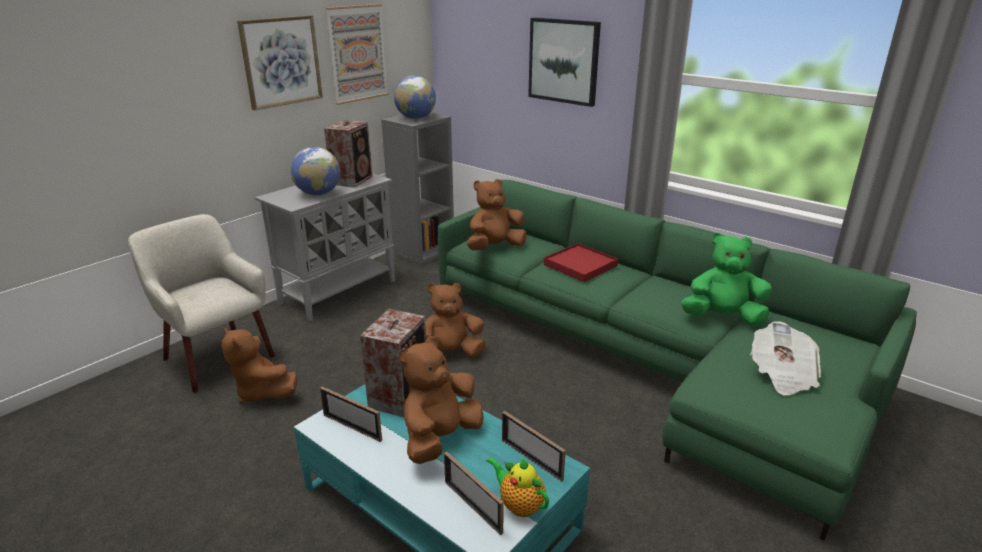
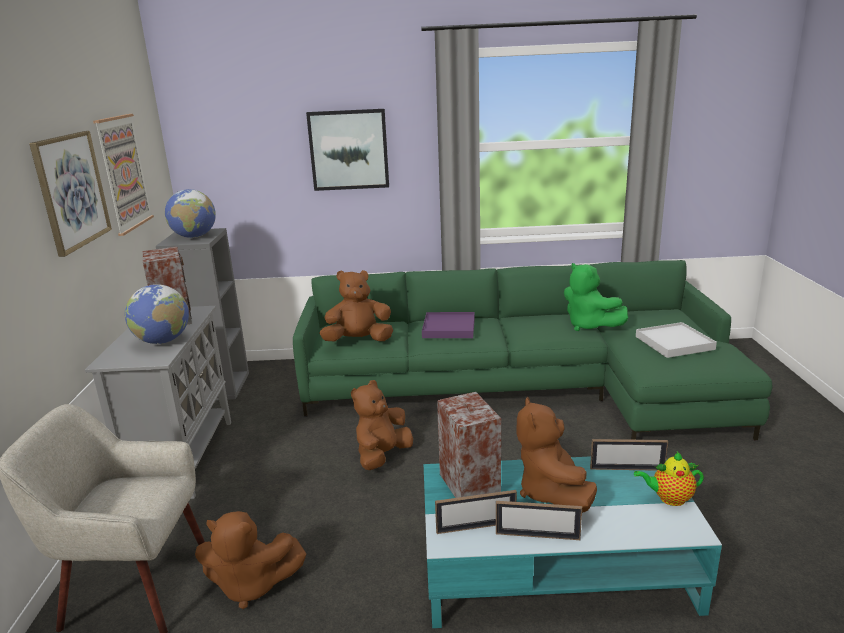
camera: 40 degrees left, 5 degrees down
picture frame [444,451,504,535] -> picture frame moved to [496,501,582,540]
brown plush toy [467,179,527,250] -> brown plush toy turned 60 degrees clockwise [319,270,393,341]
red tray [544,243,618,282] -> purple tray [422,312,475,338]
green plush toy [681,233,771,326] -> green plush toy turned 90 degrees counterclockwise [564,263,628,331]
newspaper [751,321,821,396] -> white tray [636,322,717,358]

